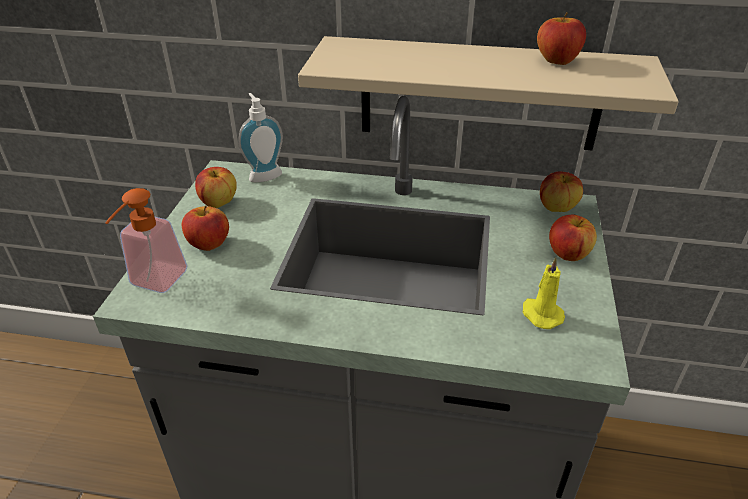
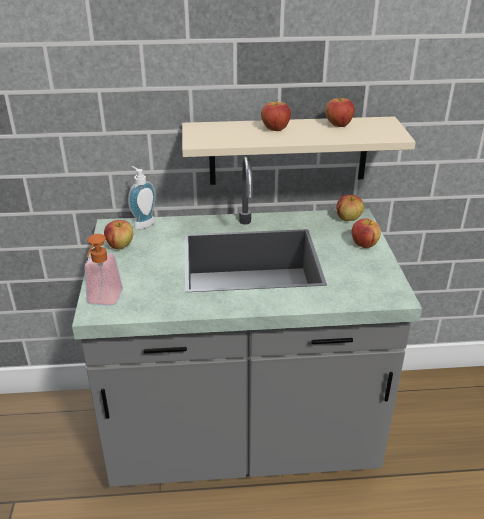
camera: 15 degrees left, 5 degrees down
apple [182,205,229,251] -> apple moved to [261,99,291,131]
yellow candle [522,257,565,329] -> none

